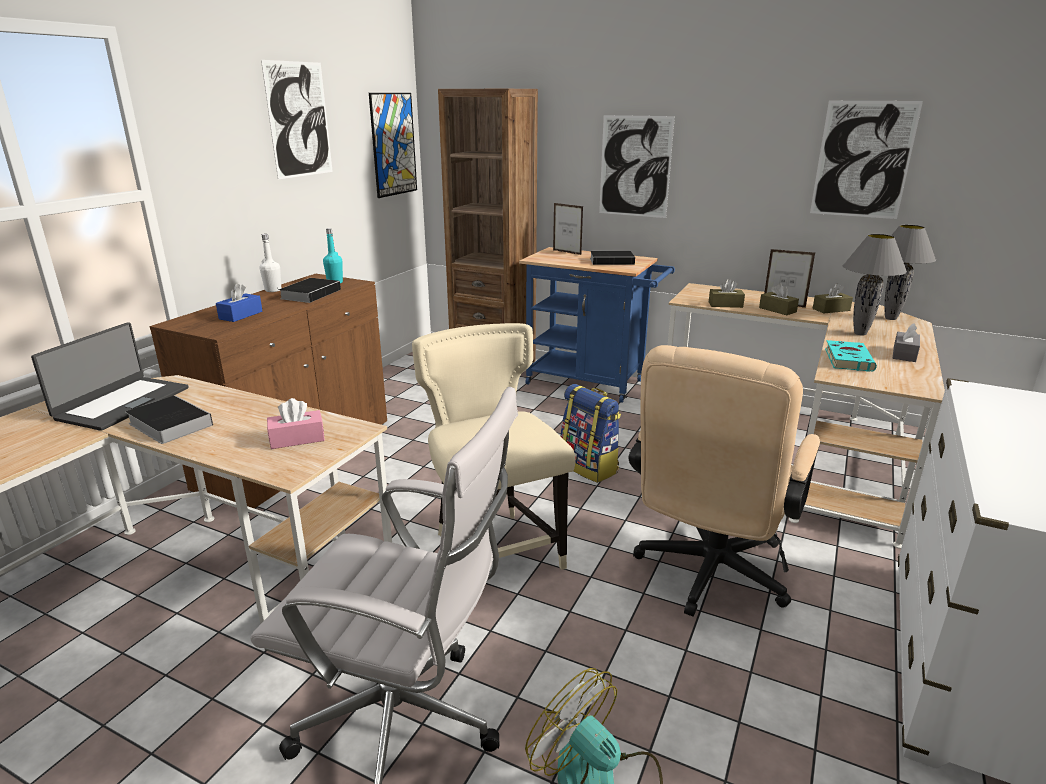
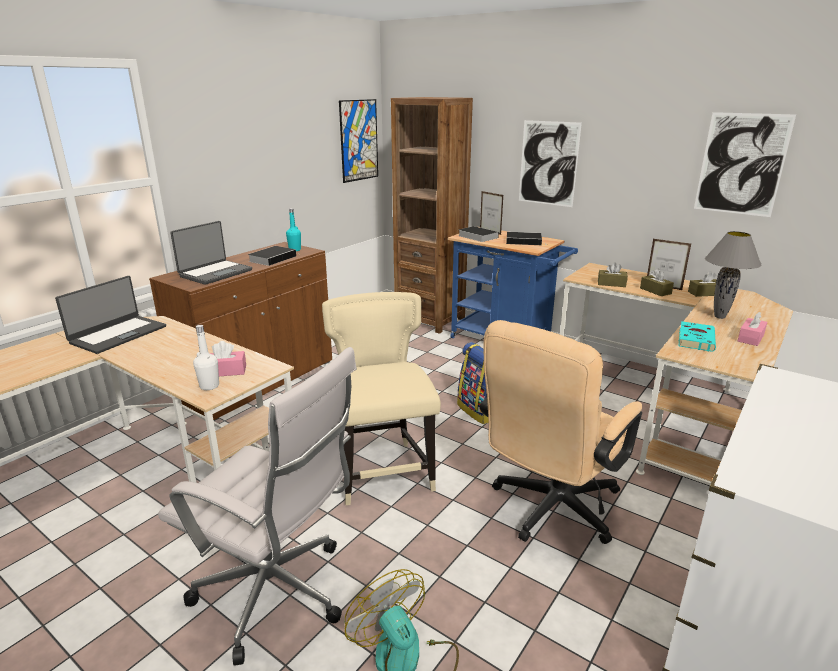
camera: 10 degrees right, 0 degrees up
book [126,395,213,444] -> book moved to [459,226,499,242]
blue tissue box [216,283,262,322] -> laptop [170,221,252,285]
white bottle [260,234,281,292] -> white bottle moved to [193,325,219,390]
picture [261,60,333,180] -> none
grey table lamp [884,225,936,320] -> none
grey tissue box [893,323,920,362] -> pink tissue box [738,312,767,346]

